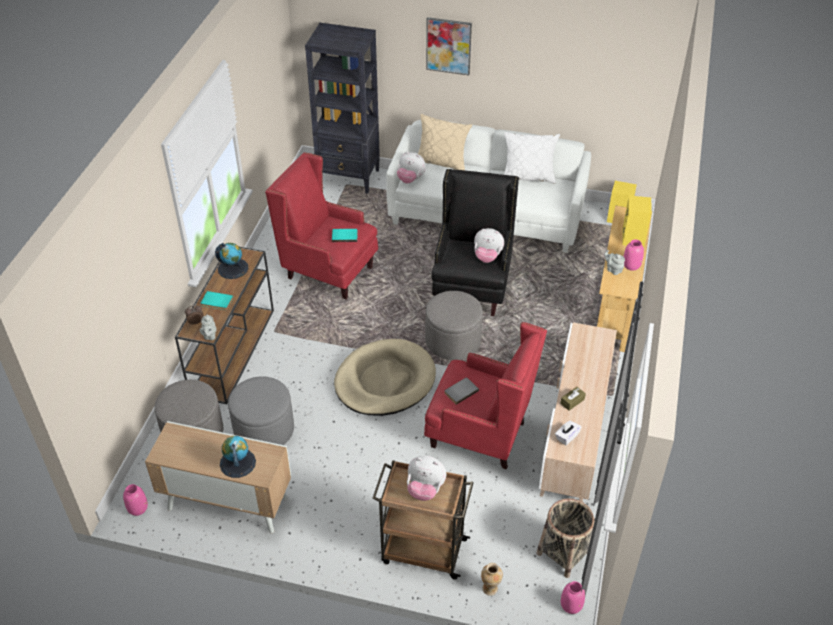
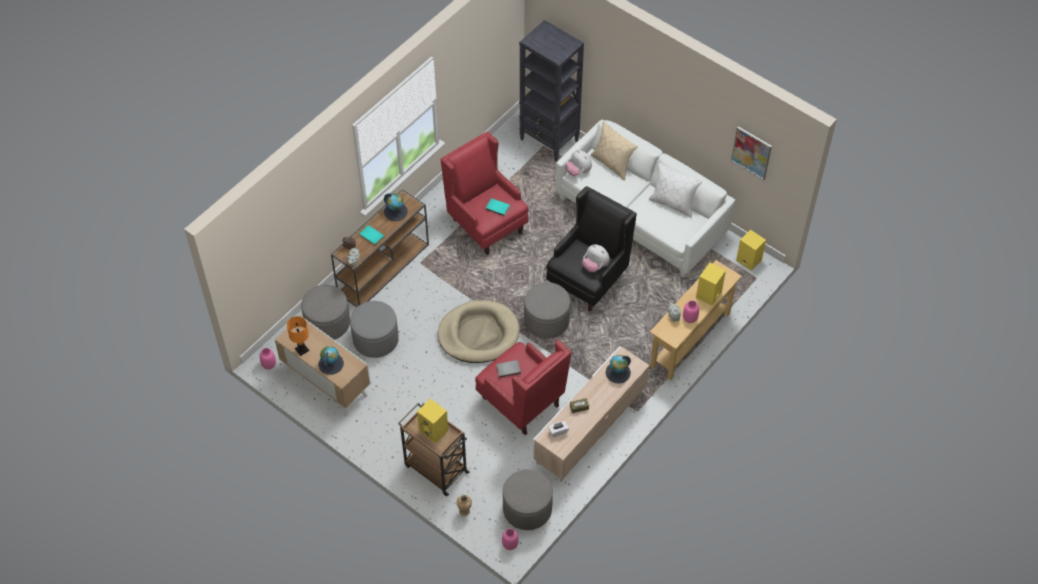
camera: 25 degrees right, 10 degrees up
plush toy [407,456,447,501] -> yellow speaker [417,399,448,443]
picture [426,17,472,76] -> picture moved to [731,126,772,180]
basket [536,498,595,578] -> grey ottoman [503,469,553,530]
none -> orange table lamp [287,316,309,356]
none -> globe [605,355,631,384]

